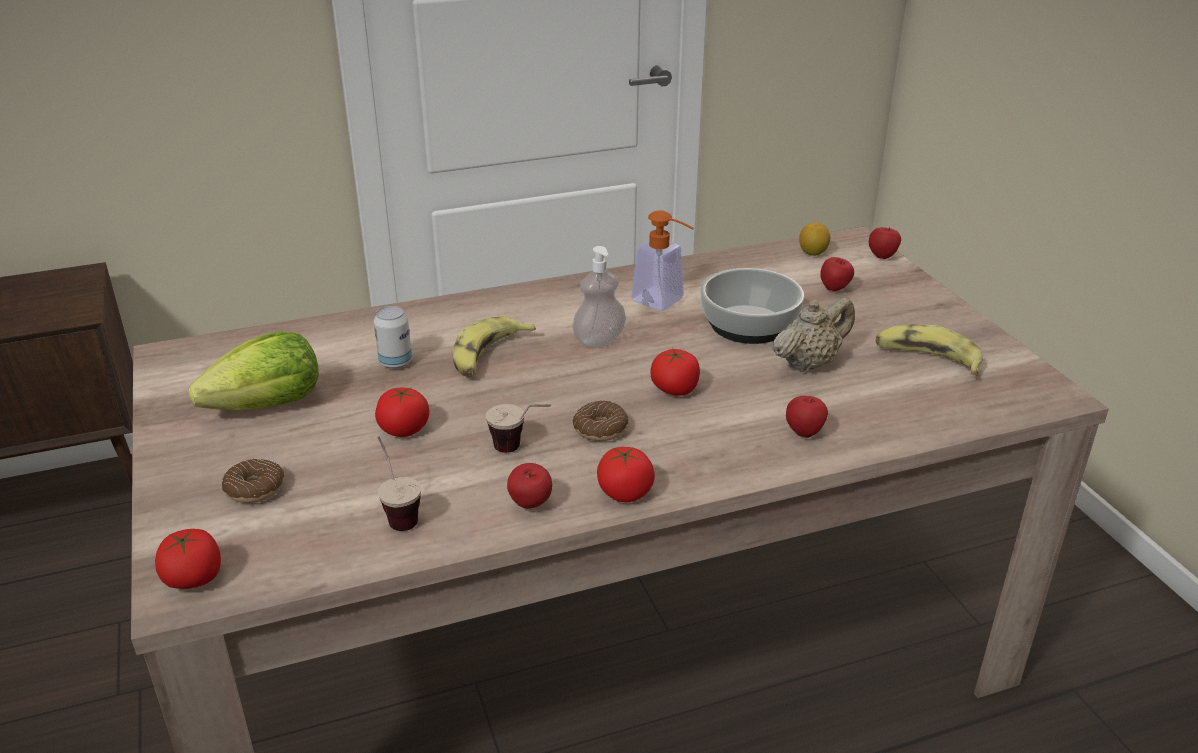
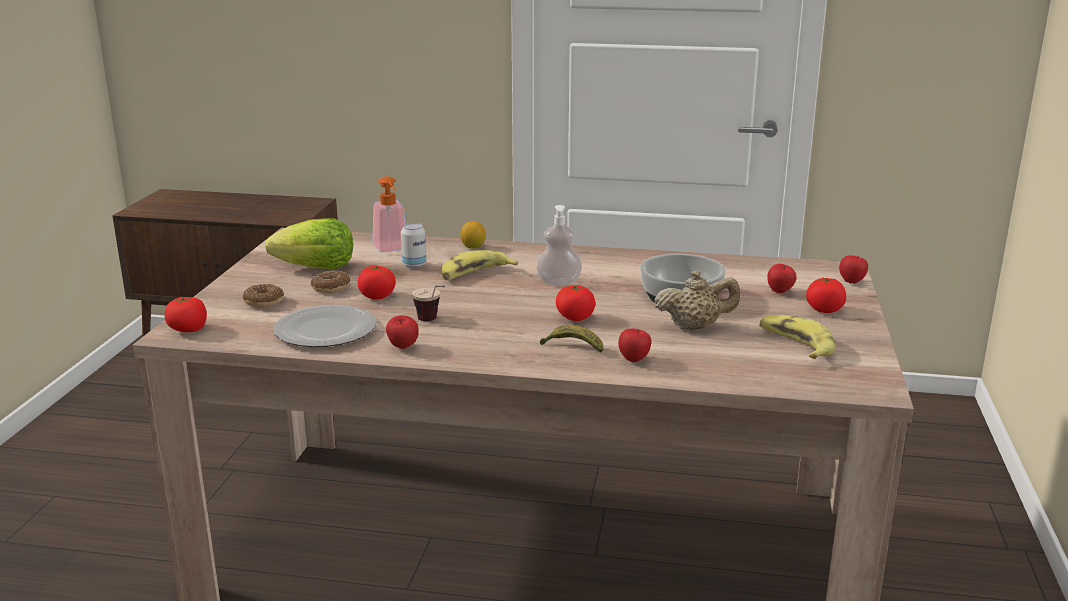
camera: 30 degrees right, 10 degrees down
cup [377,436,421,531] -> plate [273,305,376,347]
donut [573,401,628,441] -> donut moved to [311,271,350,293]
tomato [597,447,655,502] -> tomato moved to [806,277,846,313]
soap dispenser [631,210,694,311] -> soap dispenser moved to [372,176,406,253]
lemon [799,222,830,256] -> lemon moved to [460,221,486,248]
none -> banana [540,325,604,353]

